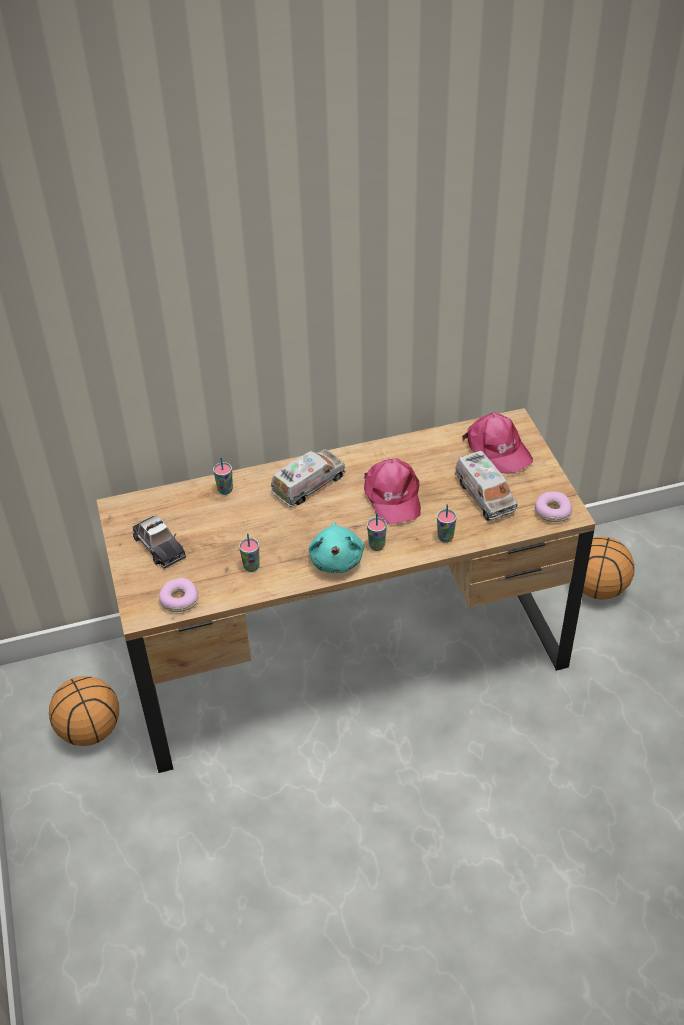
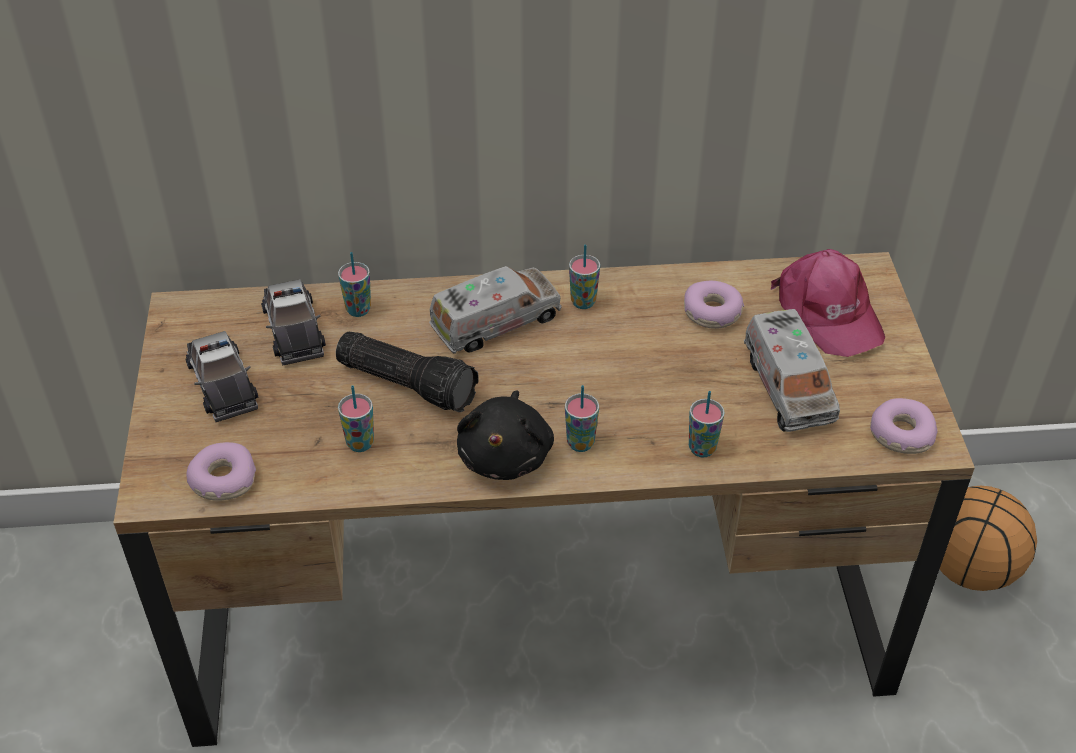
camera: 10 degrees right, 0 degrees up
basketball [49,676,119,746] -> none
turquoise plush toy [309,522,364,573] -> black plush toy [457,391,554,480]
pink cap [364,458,421,524] -> none
none -> toy car [261,279,326,365]
none -> flashlight [336,332,479,412]
none -> cup [569,244,600,309]
none -> donut [684,281,744,329]

